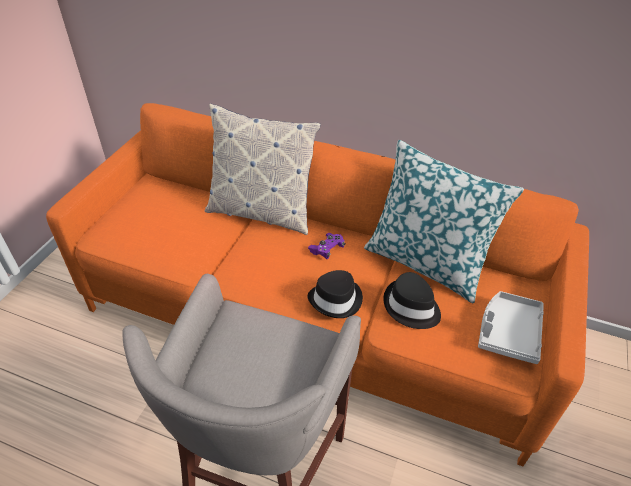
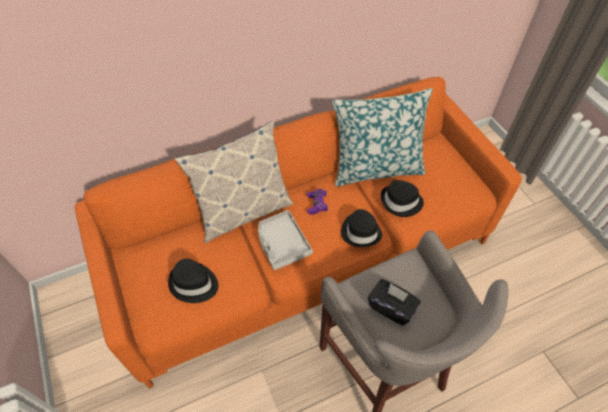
camera: 45 degrees left, 10 degrees up
grey tray [478,291,544,364] -> grey tray moved to [258,210,313,270]
none -> black hat [168,259,218,303]
none -> black tissue box [368,279,421,326]

